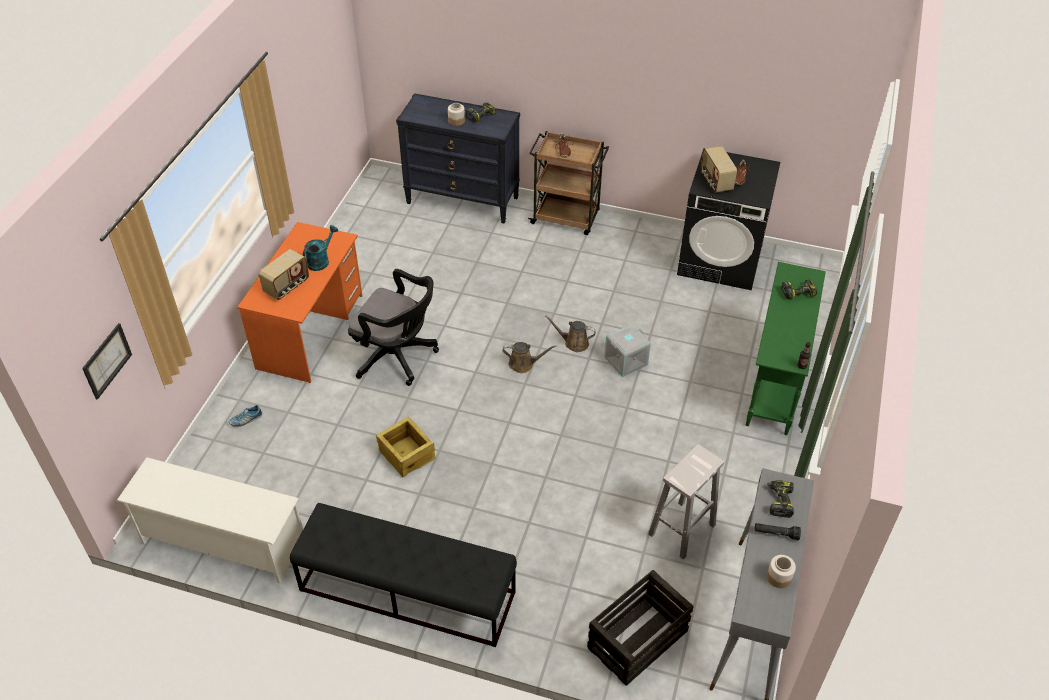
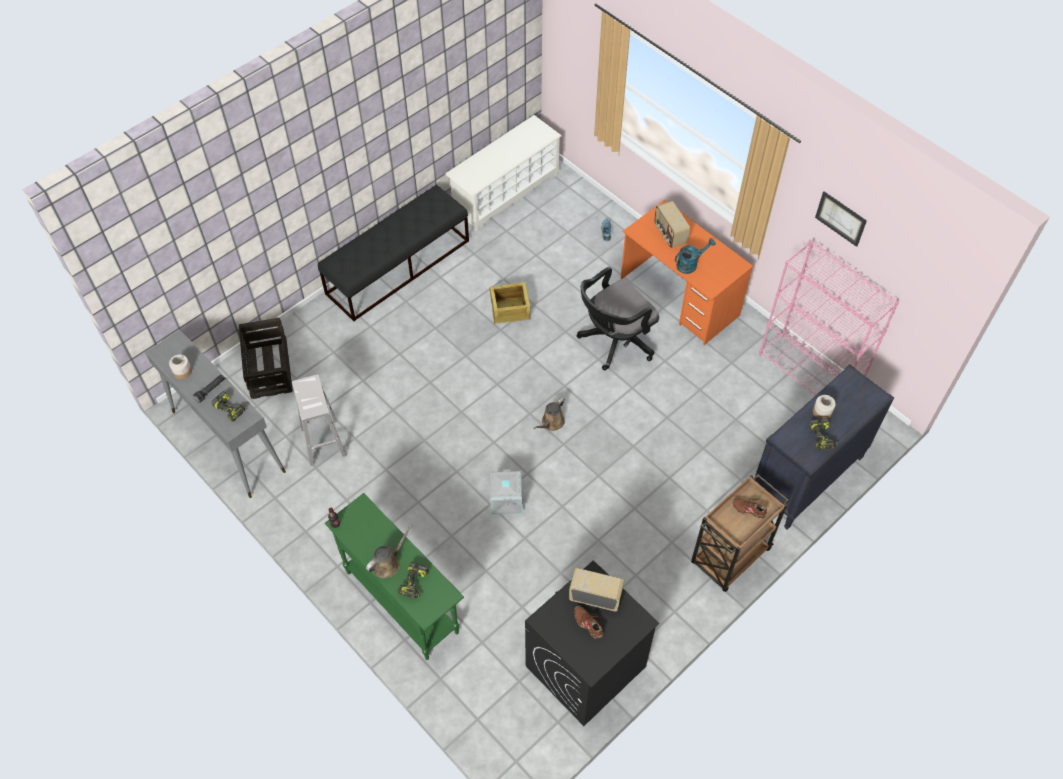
camera: 120 degrees right, 10 degrees up
picture [82,323,132,400] -> picture moved to [815,191,867,247]
turquoise watering can [303,225,338,271] -> turquoise watering can turned 90 degrees counterclockwise [675,238,716,274]
brown watering can [545,315,596,352] -> brown watering can moved to [366,525,412,578]
none -> pink bookcase [759,240,899,396]

